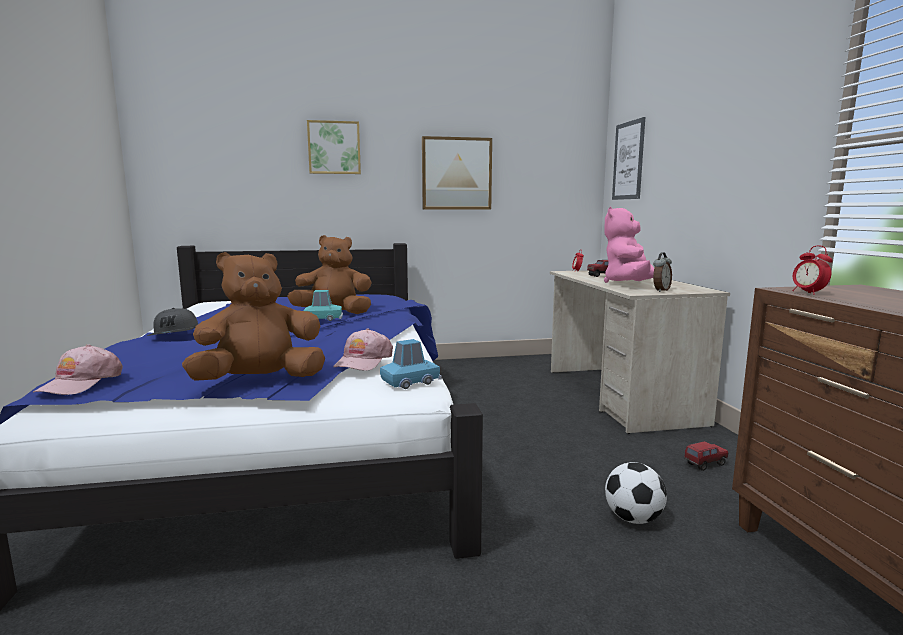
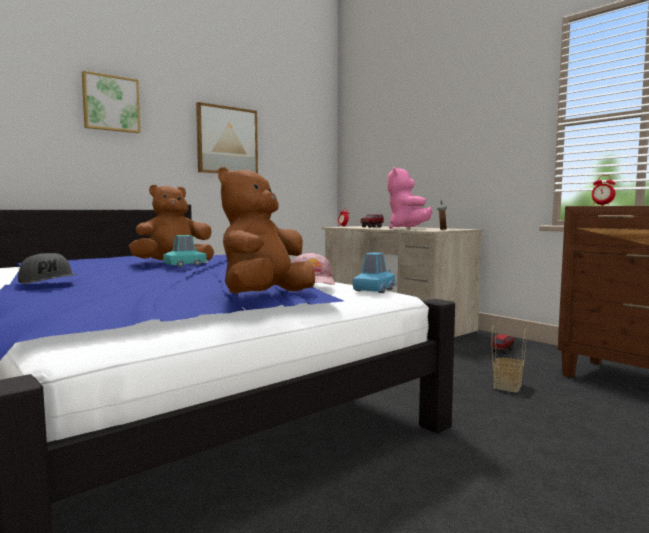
camera: 30 degrees left, 5 degrees down
pink cap [33,345,123,395] -> none
football [605,462,667,524] -> basket [492,325,527,393]
picture [612,117,645,200] -> none

